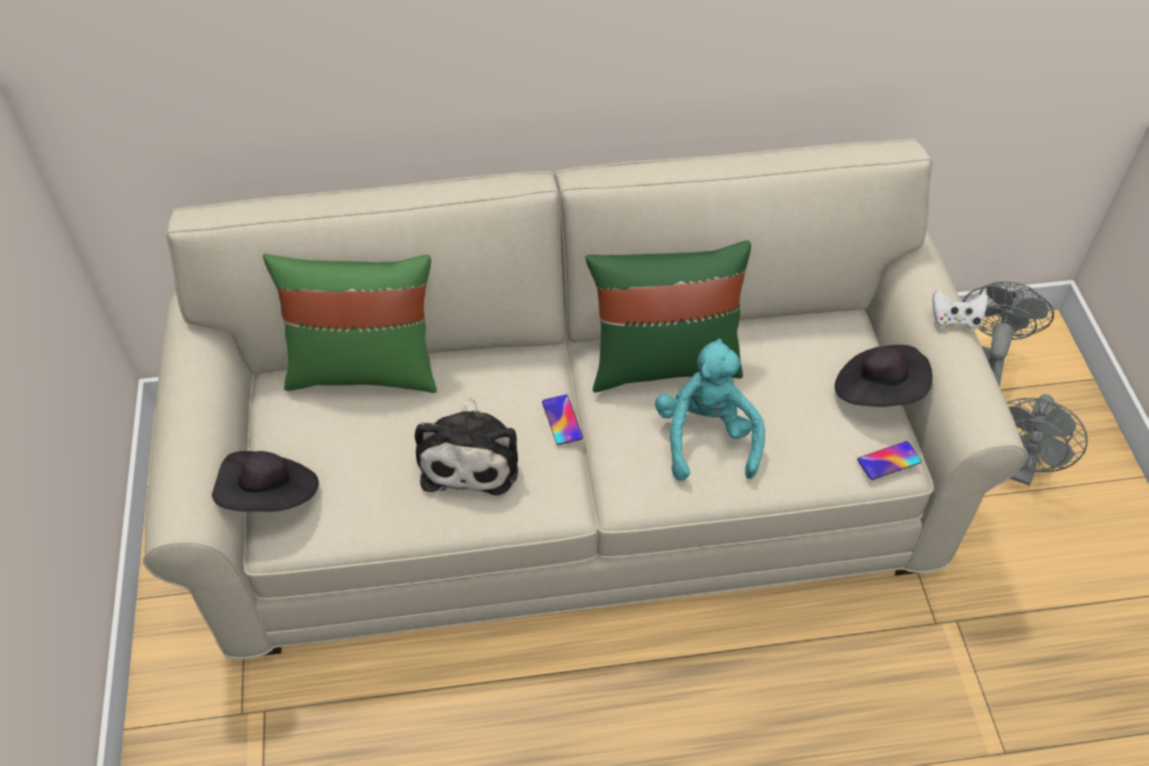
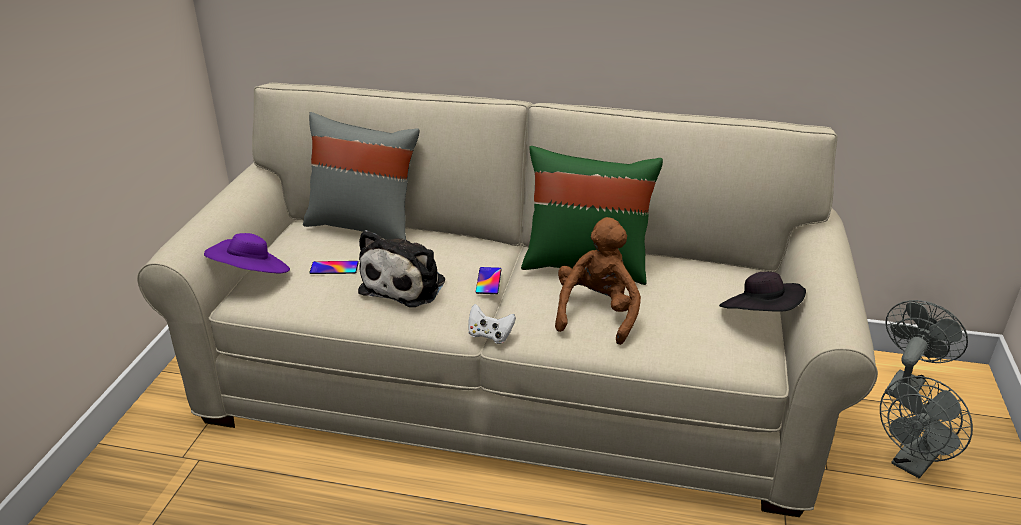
camera: 20 degrees right, 20 degrees down
black hat [212,451,319,512] -> purple hat [204,233,290,274]
green pillow [263,254,437,393] -> grey pillow [303,112,420,240]
turquoise plush toy [655,339,765,481] -> brown plush toy [555,217,641,345]
phone [857,441,921,480] -> phone moved to [309,261,359,274]
white game controller [932,291,988,329] -> white game controller moved to [468,304,516,344]

